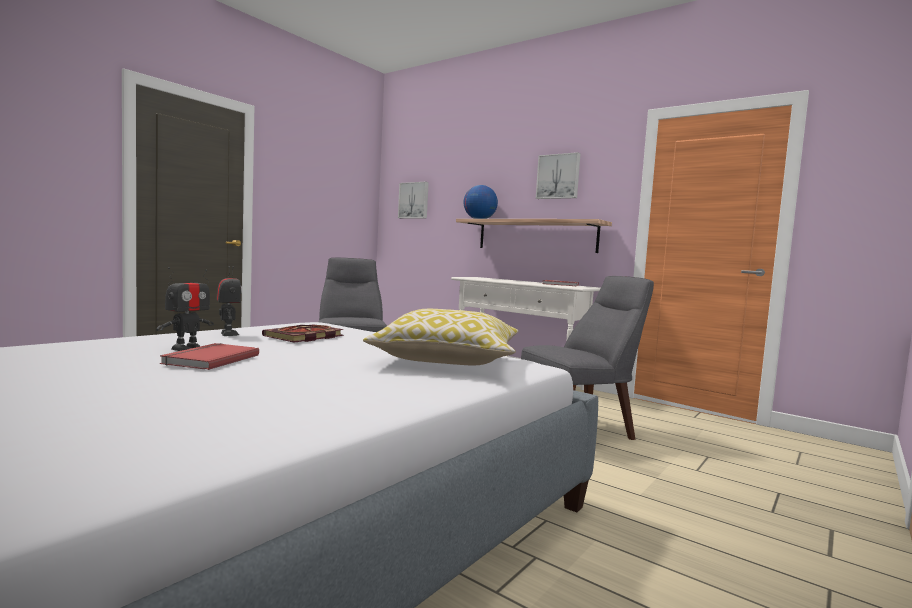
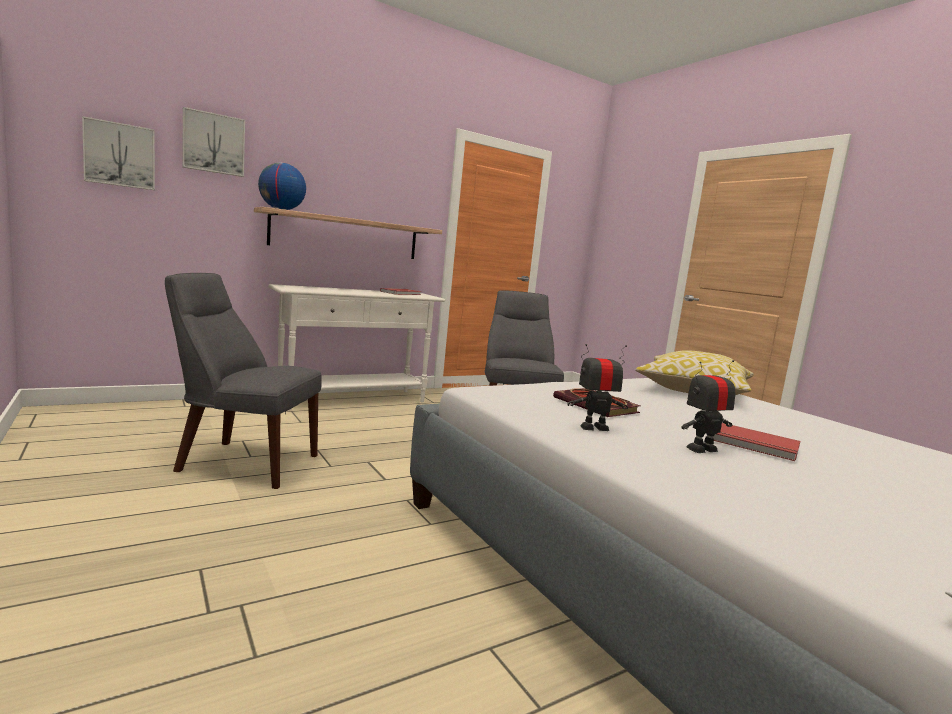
camera: 70 degrees left, 5 degrees up
toy robot [156,267,214,351] -> toy robot turned 75 degrees counterclockwise [681,360,735,453]
picture [536,152,581,199] -> picture moved to [182,107,245,177]

